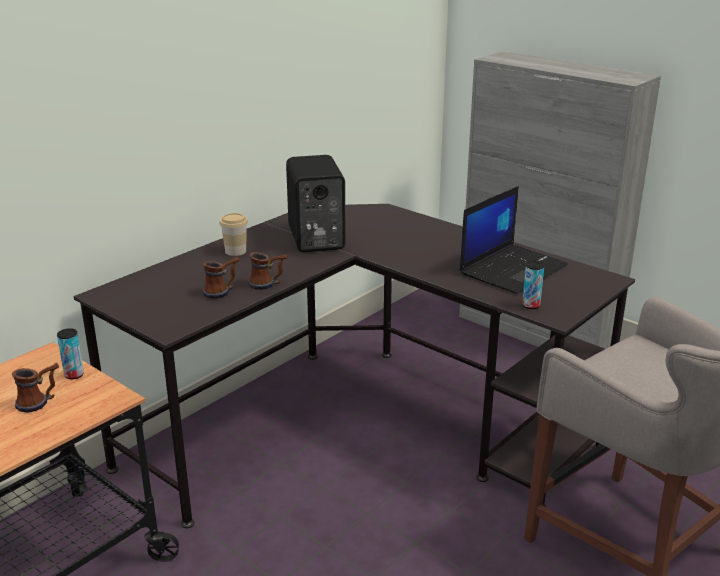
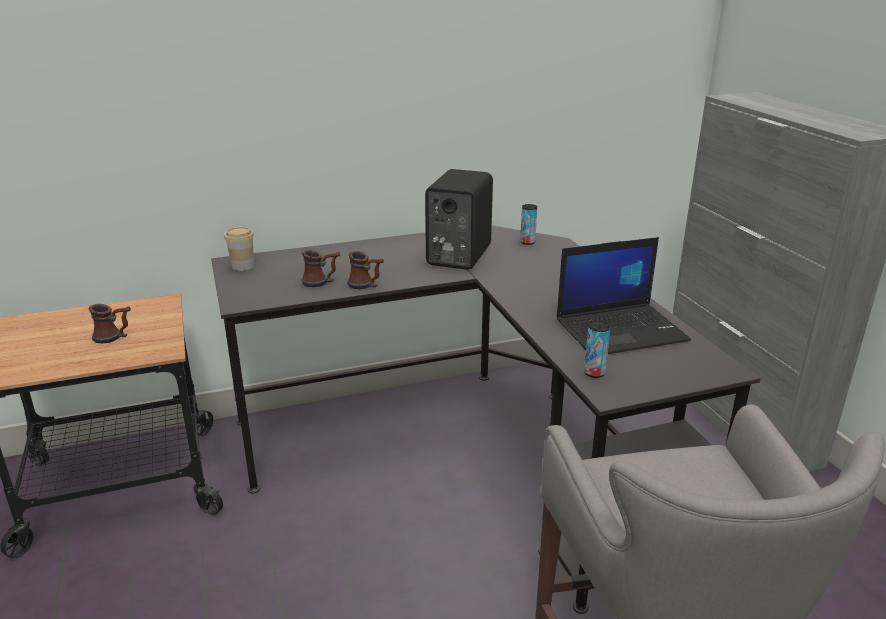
camera: 30 degrees right, 0 degrees up
can [57,328,84,380] -> can moved to [520,204,537,245]
cup [220,213,248,256] -> cup moved to [224,227,254,271]

